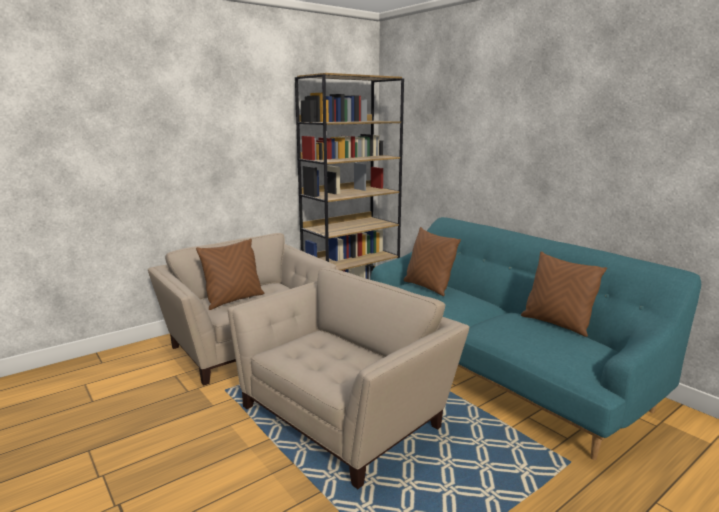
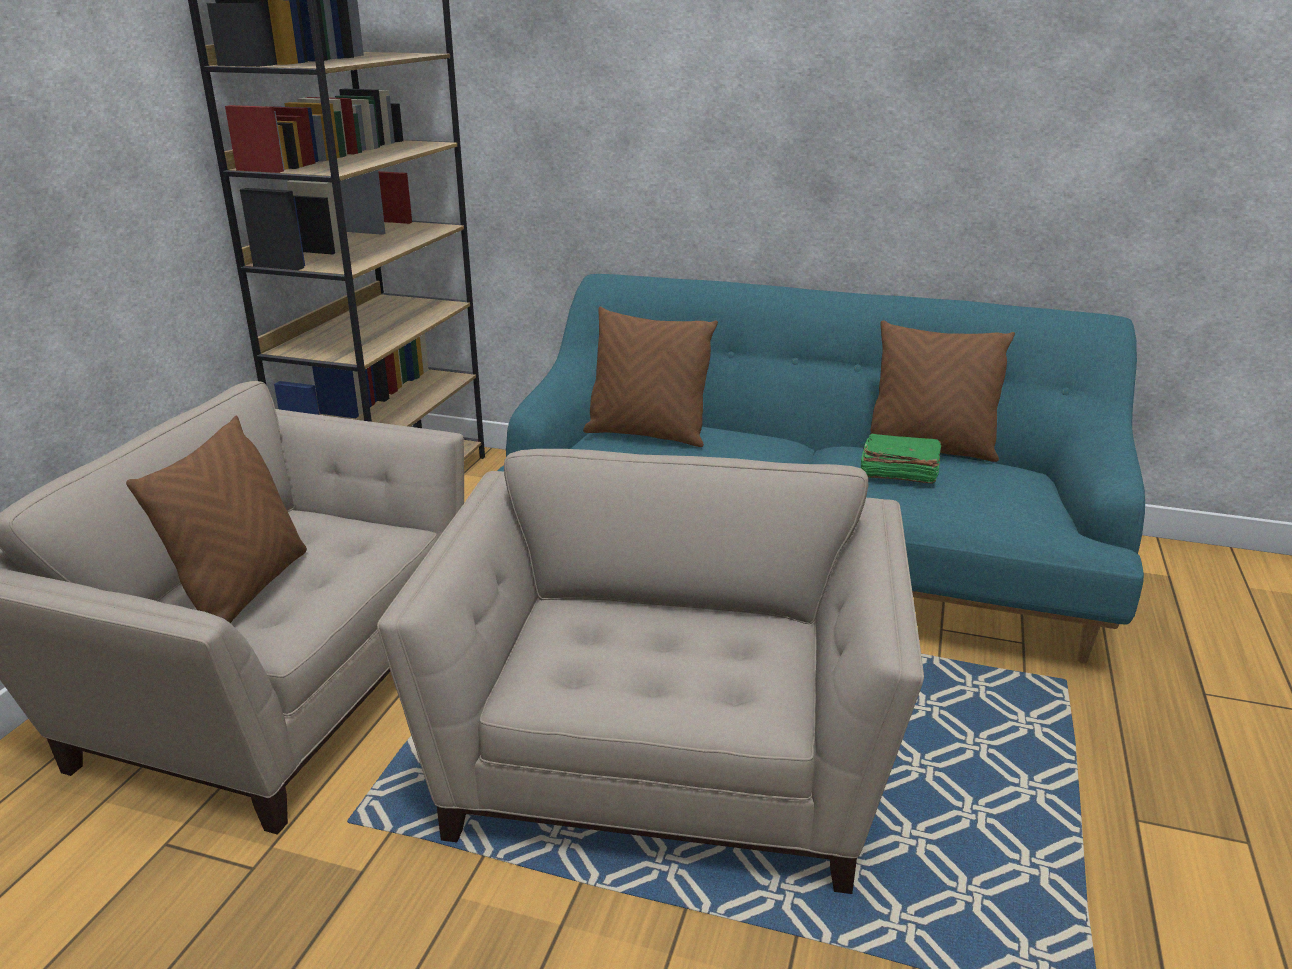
camera: 35 degrees left, 10 degrees up
none -> green book [861,433,941,484]

